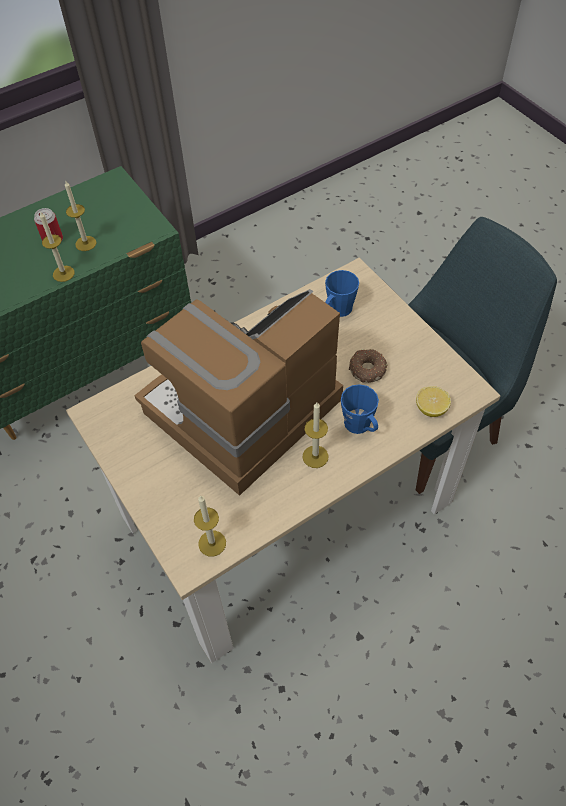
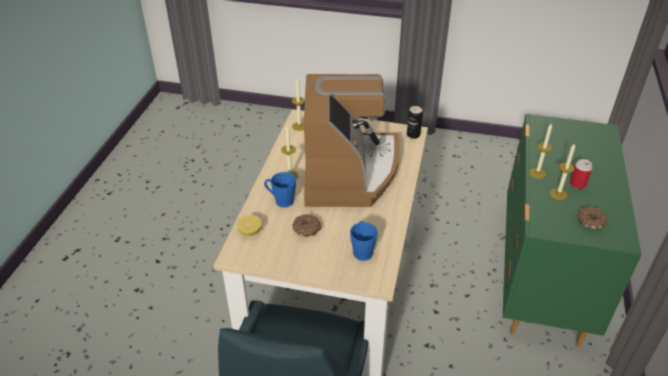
camera: 135 degrees right, 15 degrees down
none -> can [407,106,423,139]
none -> donut [577,206,607,229]

